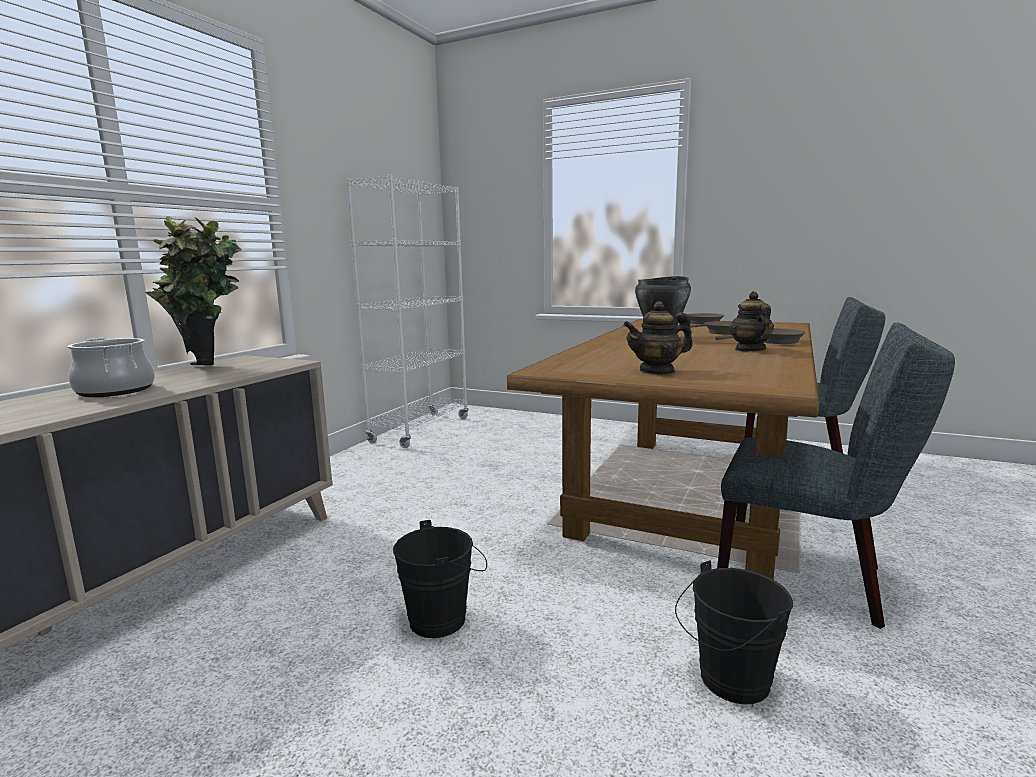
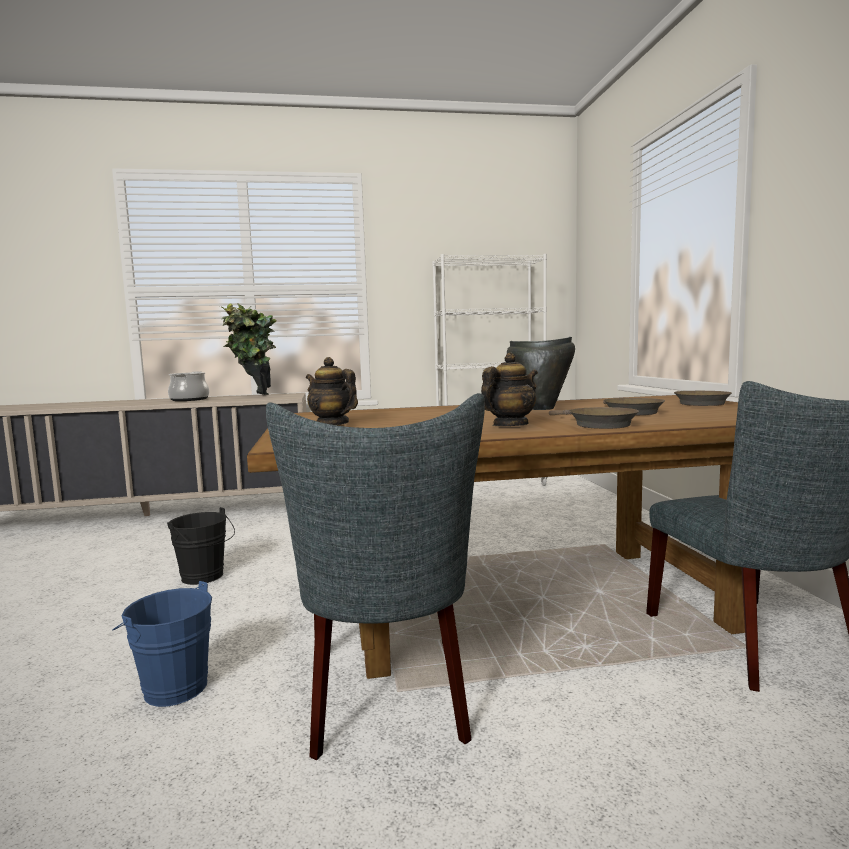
camera: 55 degrees right, 5 degrees down
black bucket [675,560,793,704] -> blue bucket [112,581,212,707]

